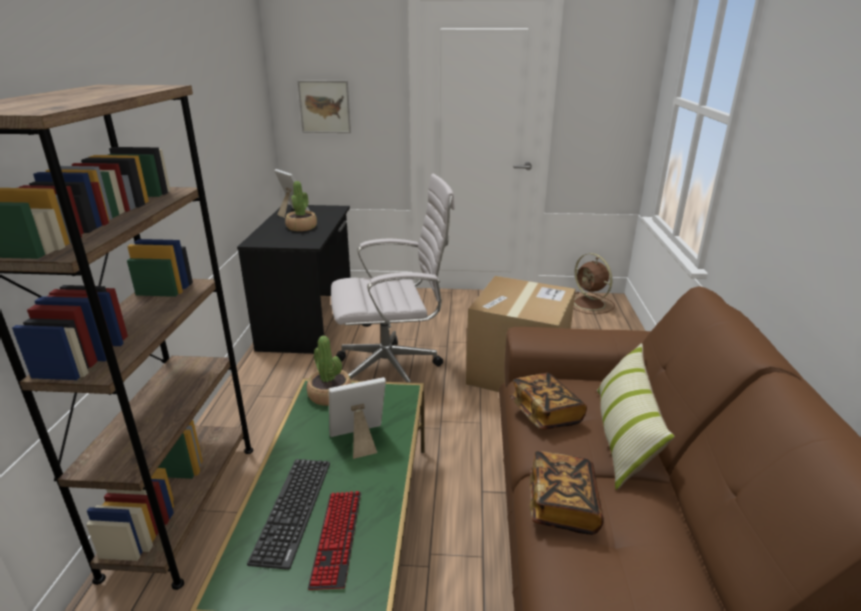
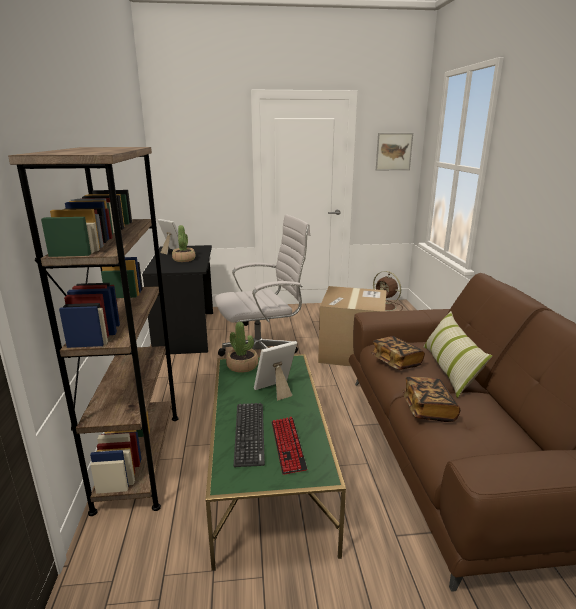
camera: 10 degrees left, 5 degrees down
picture [298,80,351,133] -> picture moved to [376,133,413,170]

